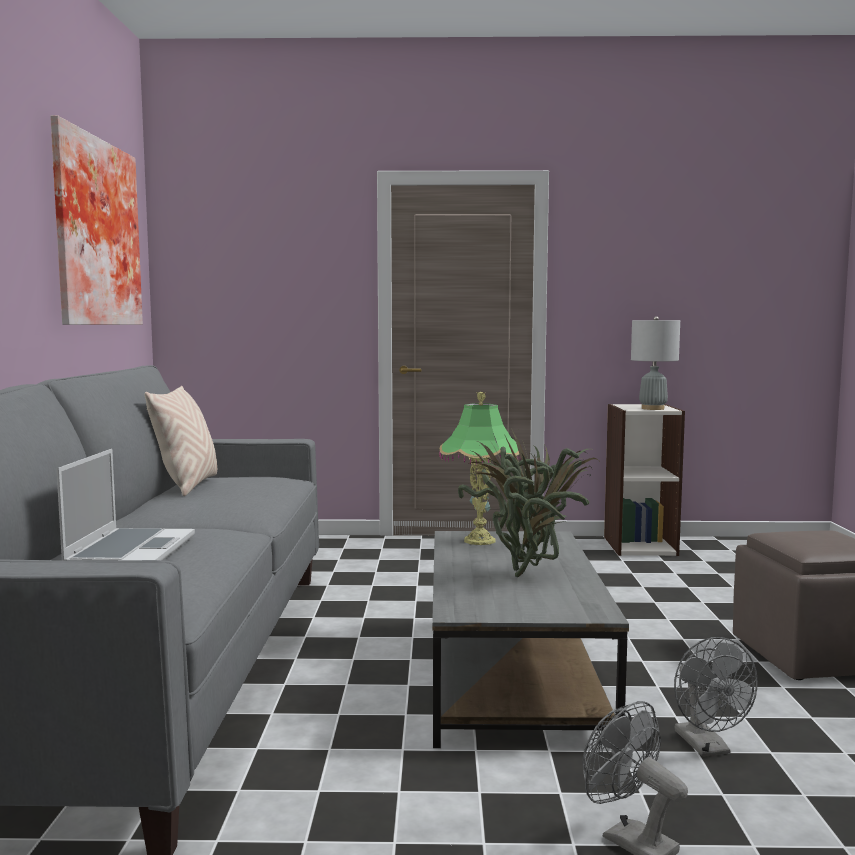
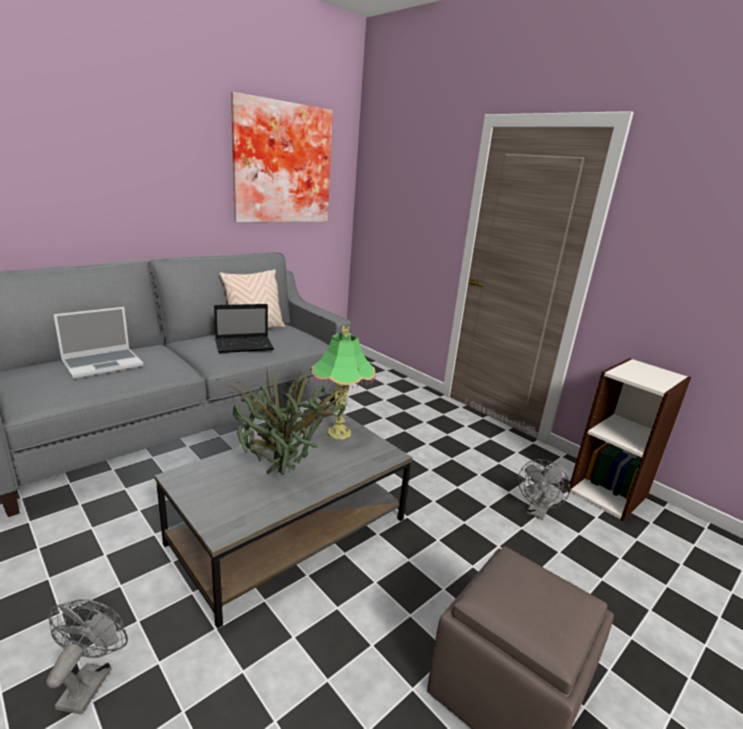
camera: 45 degrees right, 15 degrees up
grey table lamp [631,316,680,410] -> none
grey fan [674,637,758,757] -> grey fan moved to [518,459,570,520]
none -> laptop [214,304,274,353]

